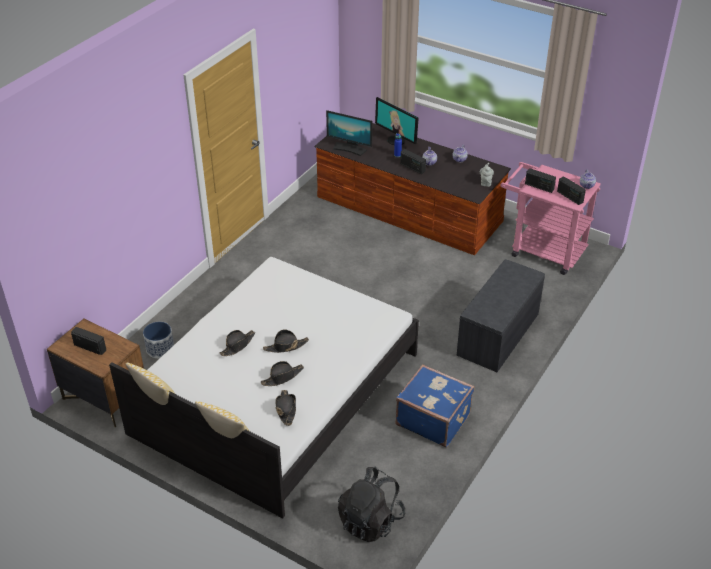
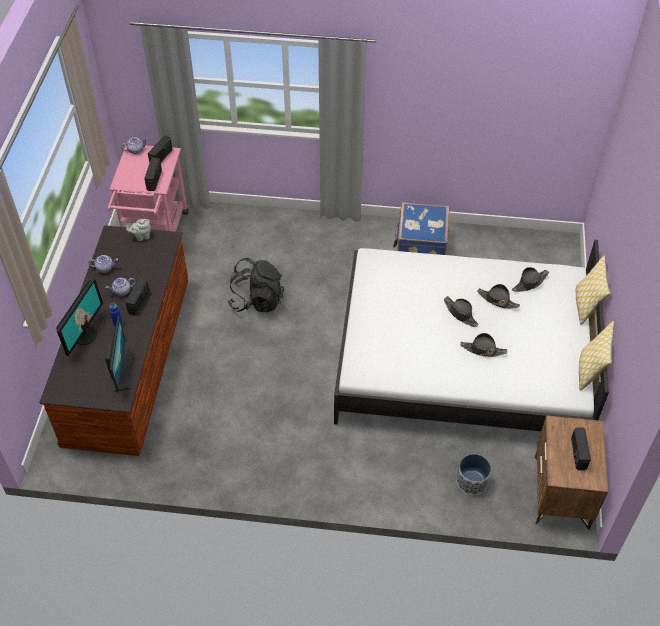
camera: 115 degrees left, 10 degrees up
black backpack [338,467,405,542] -> black backpack moved to [228,258,284,312]
grey bench [457,259,545,372] -> none

